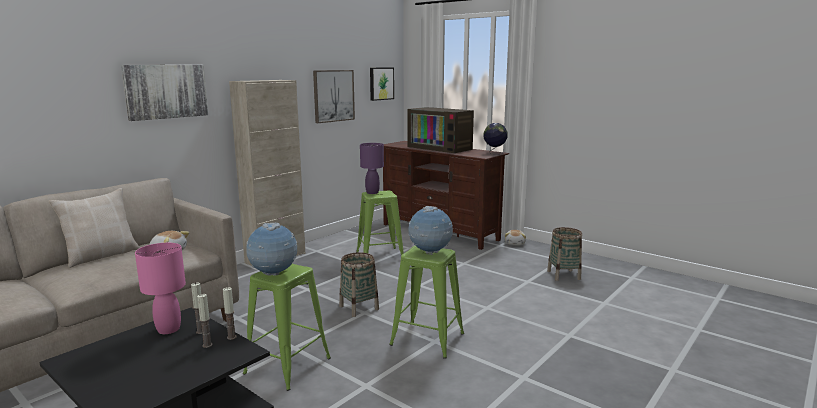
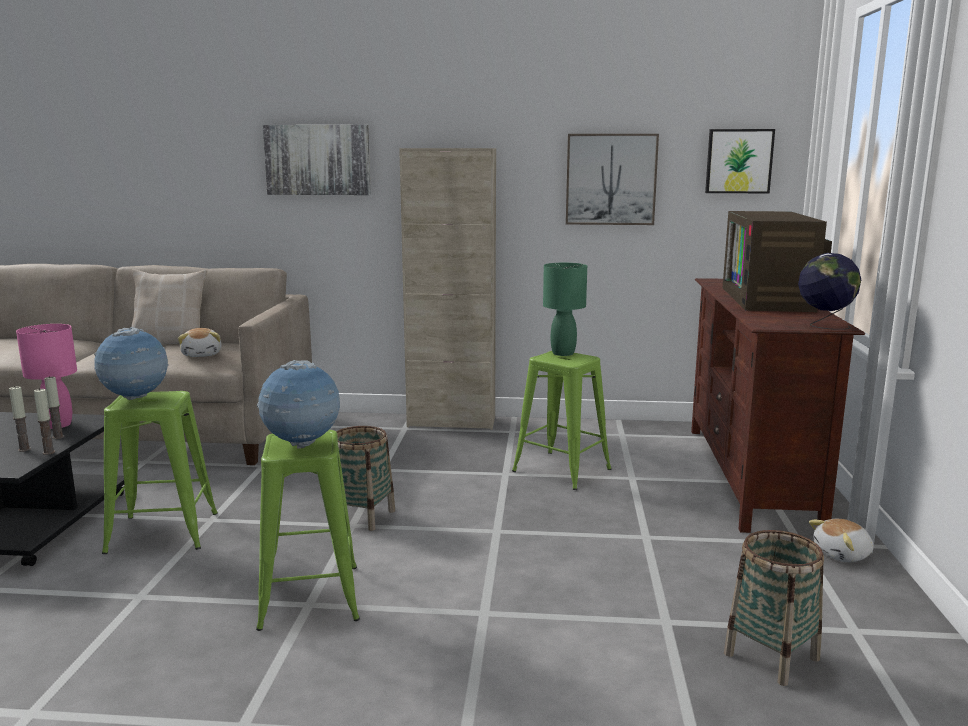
camera: 55 degrees right, 0 degrees up
purple table lamp [360,143,384,194] -> green table lamp [543,263,587,356]

